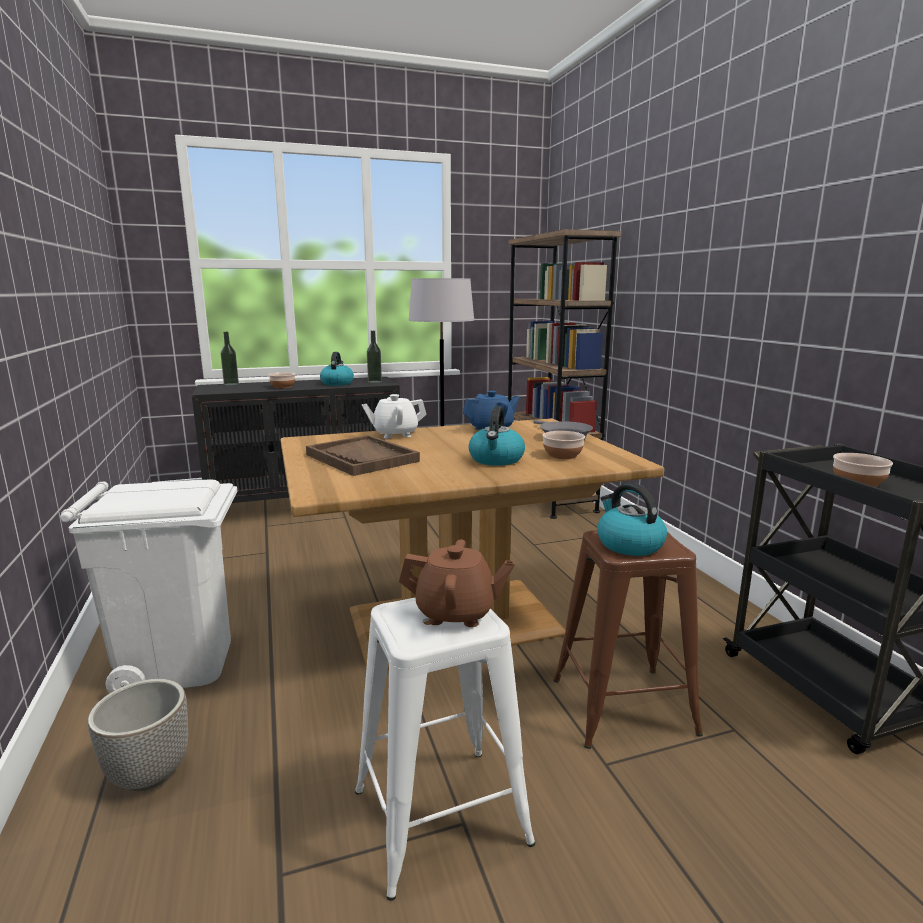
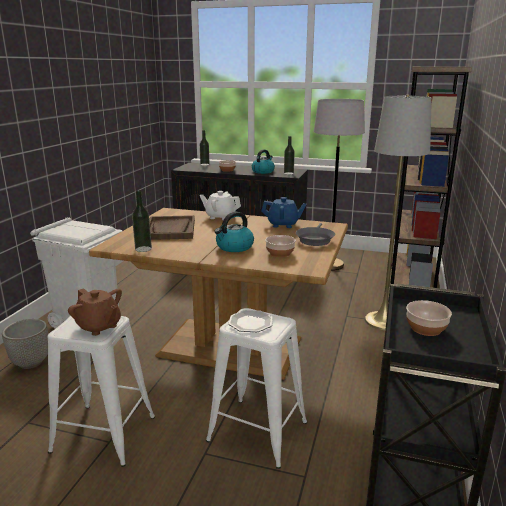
camera: 35 degrees right, 5 degrees up
brown stool [553,530,703,749] -> white stool [206,308,307,469]
kettle [597,483,667,556] -> plate [228,310,273,332]
none -> bottle [132,190,152,252]
none -> grey floor lamp [365,95,432,330]

